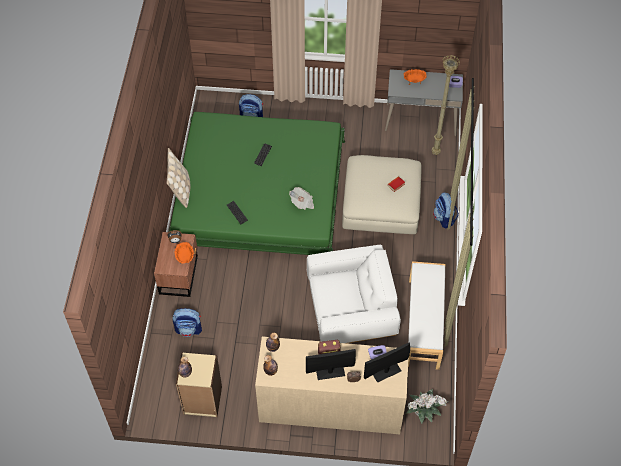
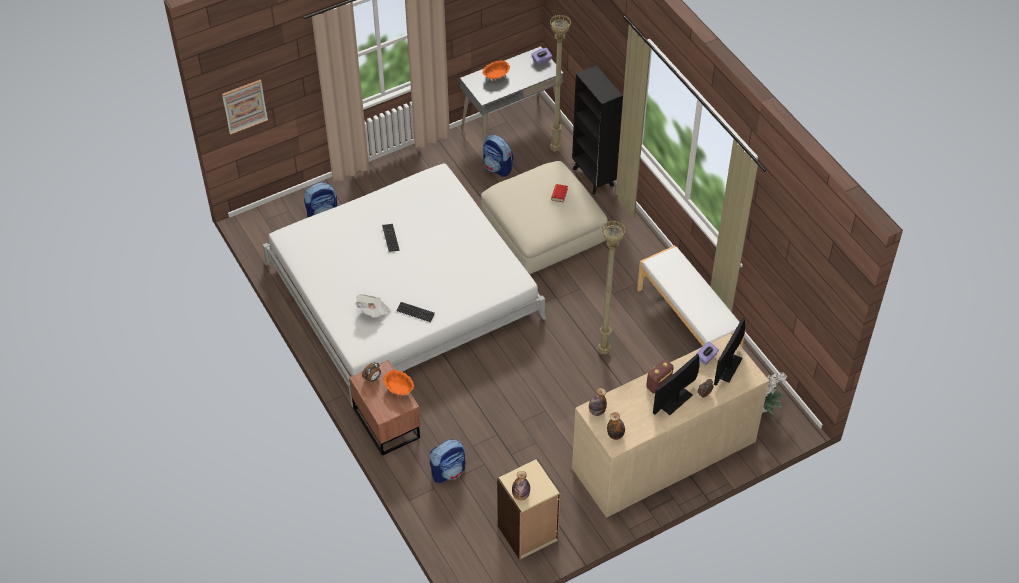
camera: 35 degrees left, 5 degrees down
beige pillow [167,148,190,208] -> none
green bed [169,112,345,255] -> white bed [262,163,547,407]
newspaper [289,187,314,210] -> newspaper moved to [355,294,391,318]
white armchair [307,245,401,343] -> beige floor lamp [598,221,626,355]
backpack [433,192,459,228] -> backpack moved to [483,135,513,177]
none -> picture [222,80,268,135]
none -> black bookcase [572,65,623,194]

